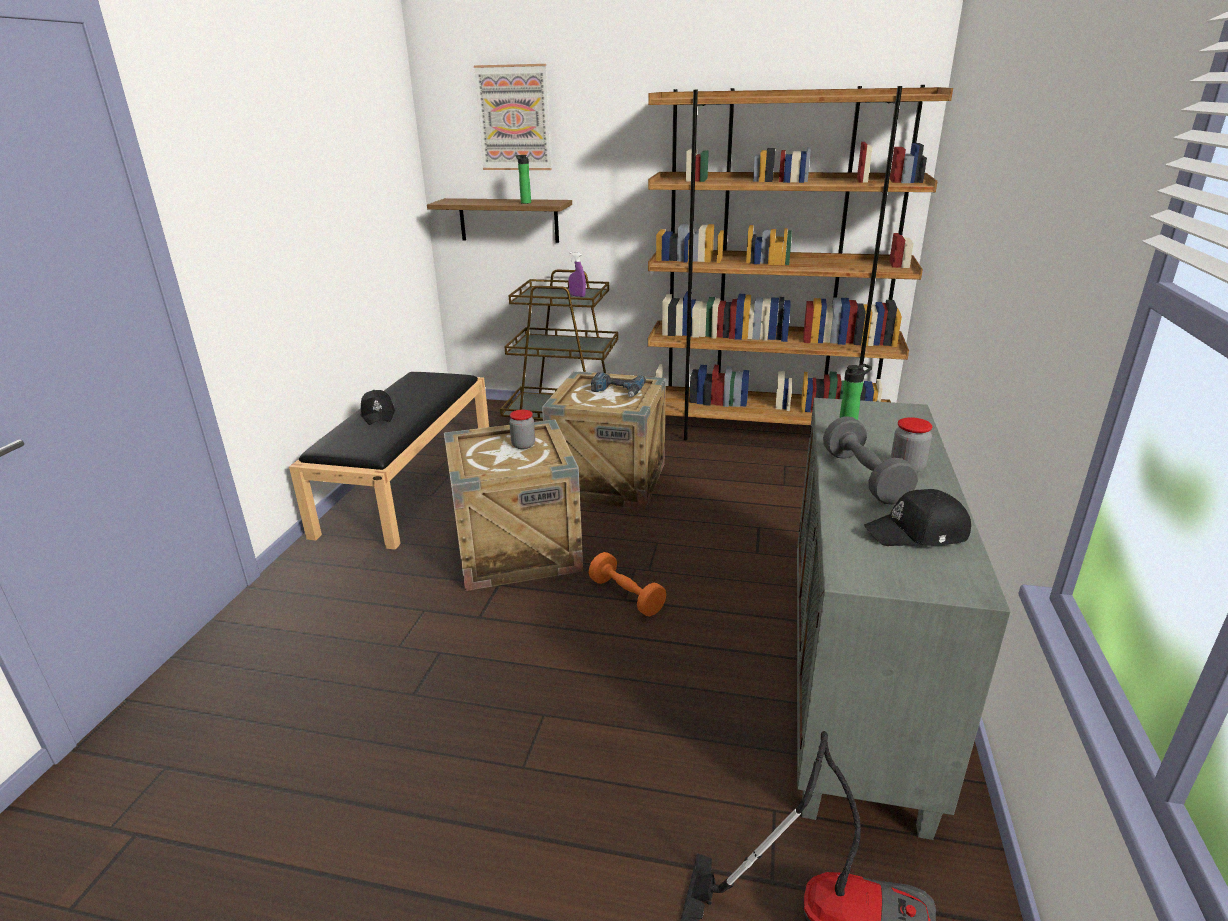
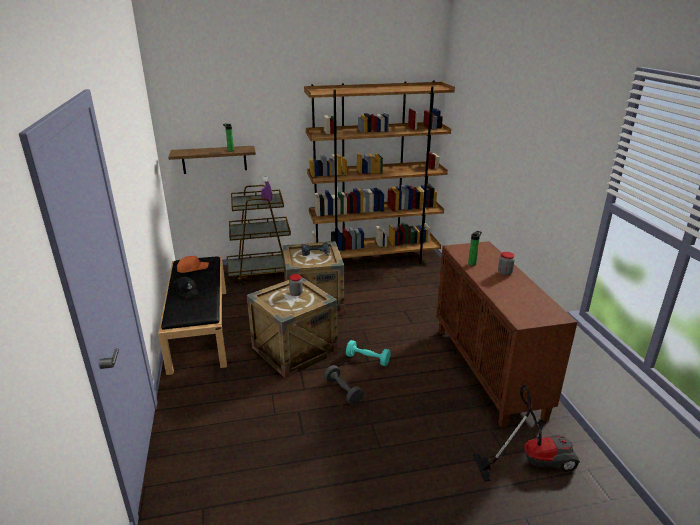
camera: 25 degrees left, 0 degrees up
picture [474,64,552,170] -> none
orange dumbbell [589,552,666,616] -> turquoise dumbbell [346,340,391,366]
grey cabinet [797,398,1011,840] -> brown cabinet [436,241,577,428]
grey dumbbell [823,416,918,504] -> grey dumbbell moved to [324,365,364,405]
black cap [864,489,971,546] -> none
none -> orange cap [177,256,209,273]

